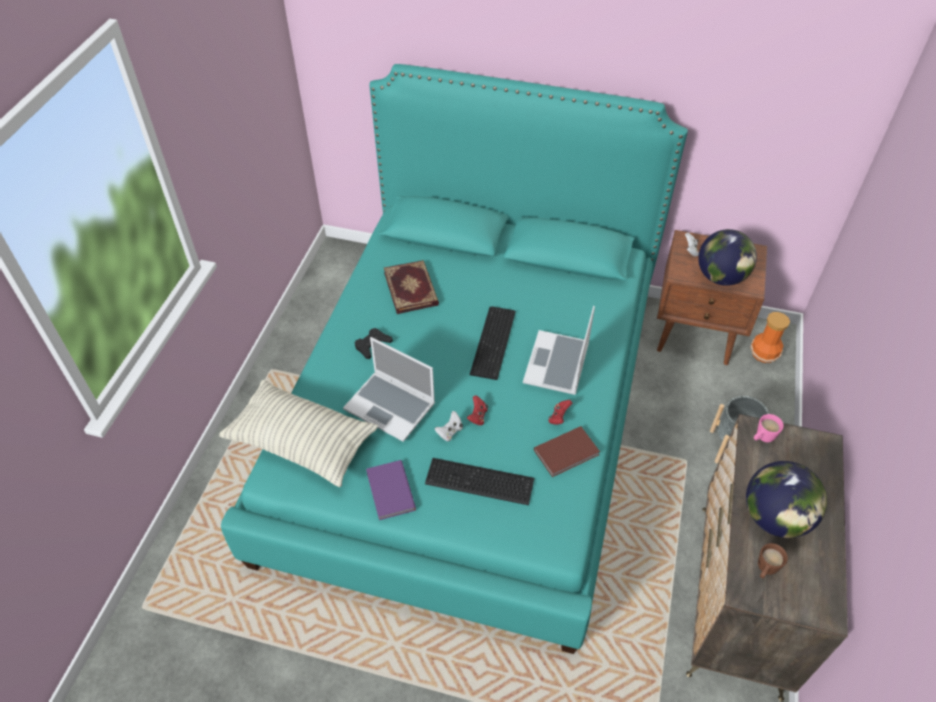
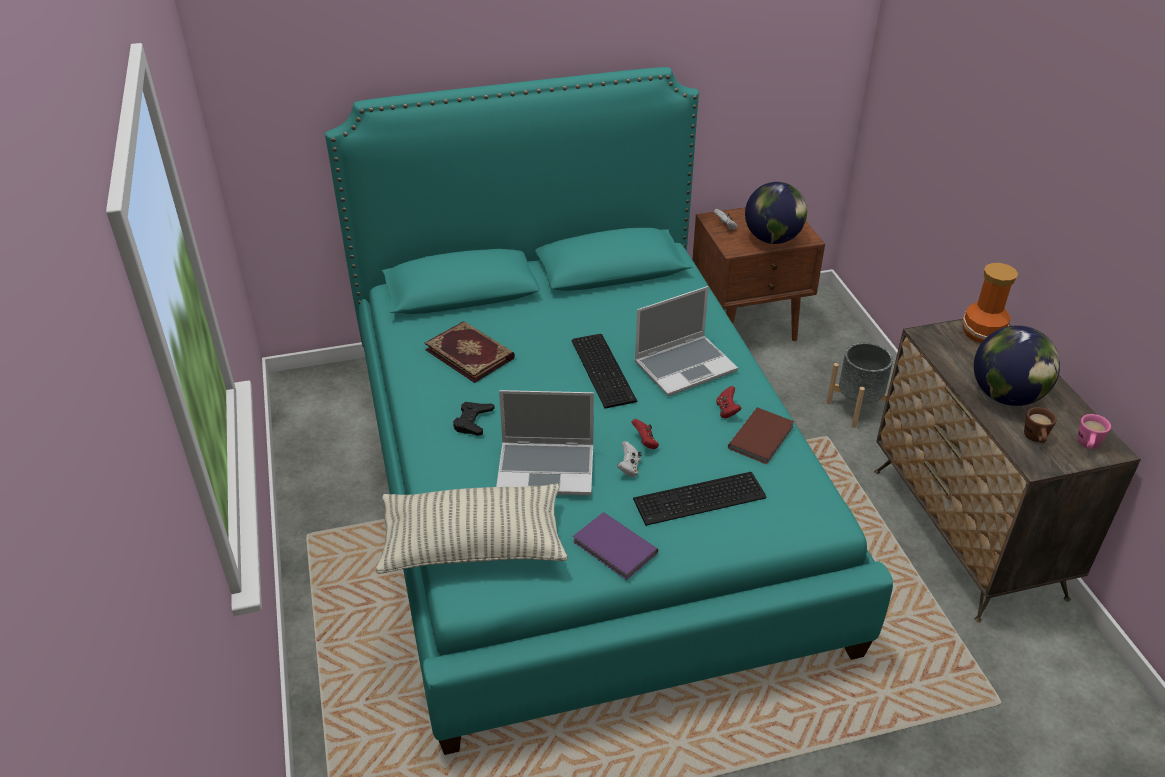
camera: 30 degrees left, 10 degrees down
laptop [523,306,595,395] -> laptop turned 105 degrees counterclockwise [634,286,738,396]
vase [750,312,790,363] -> vase moved to [962,263,1018,343]
pink mug [754,414,784,442] -> pink mug moved to [1077,414,1111,449]

